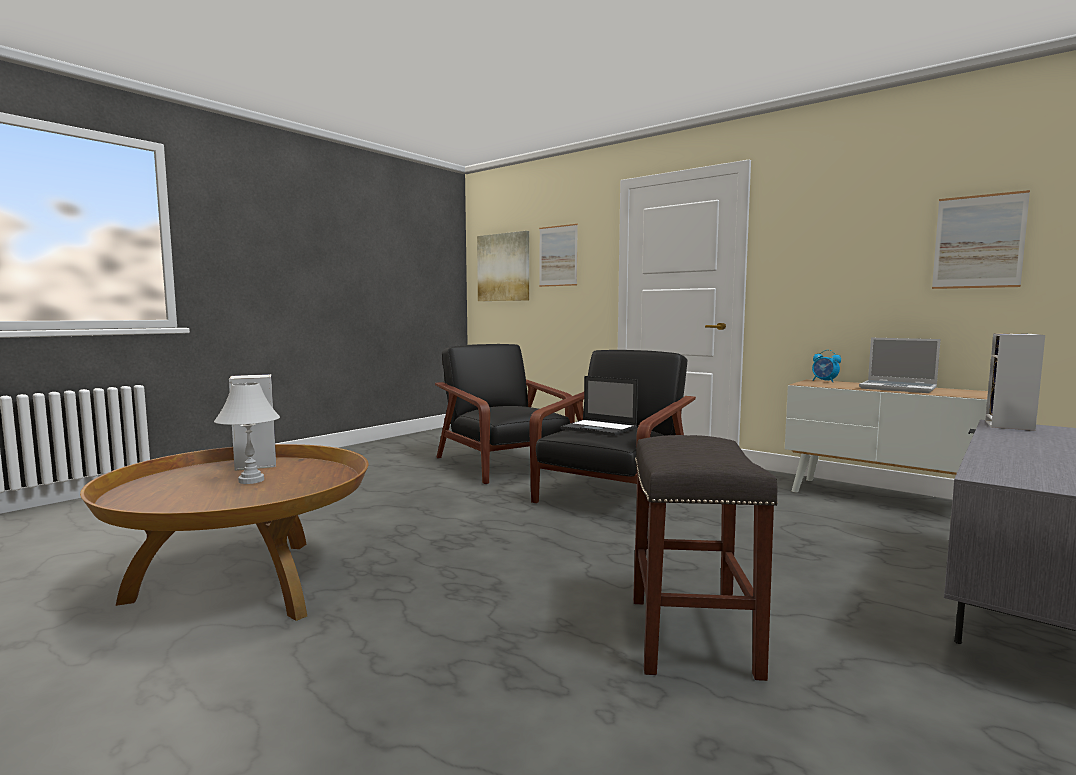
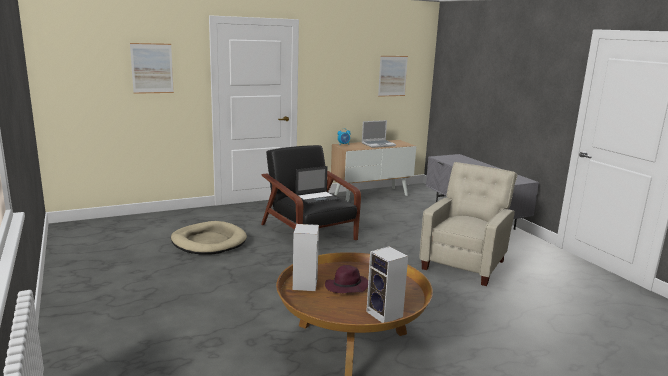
camera: 65 degrees left, 10 degrees up
white table lamp [214,383,280,484] -> purple hat [325,265,368,293]
black armchair [435,344,575,484] -> beige dog bed [171,221,247,255]
picture [477,231,529,301] -> none
grey stool [633,435,778,681] -> beige armchair [419,162,517,286]
speaker [985,333,1045,431] -> speaker moved to [366,246,408,323]

